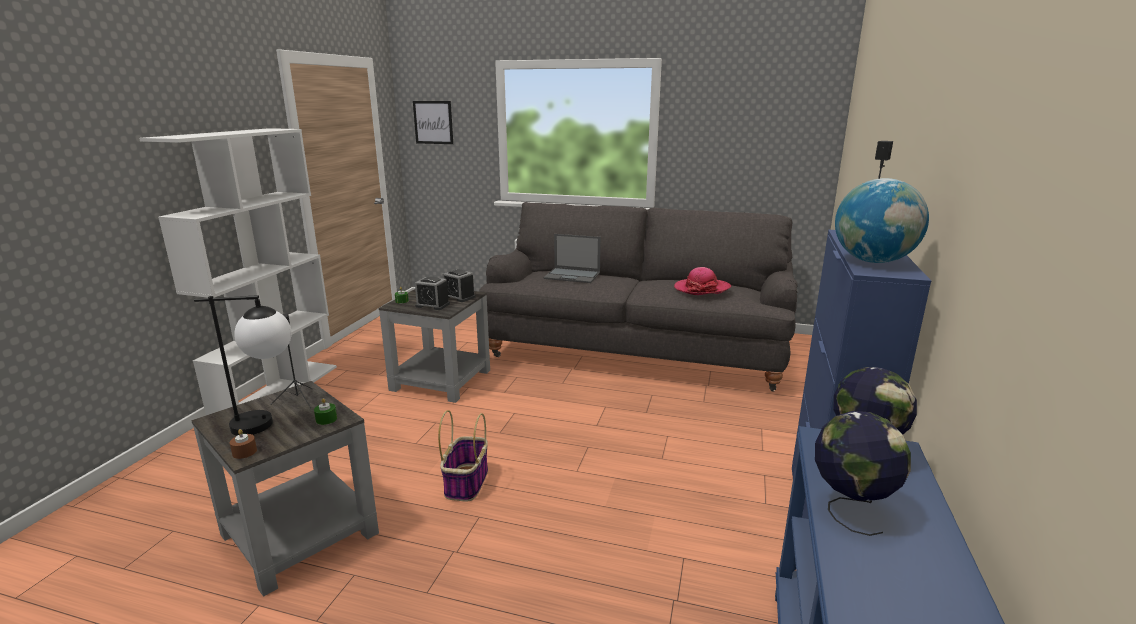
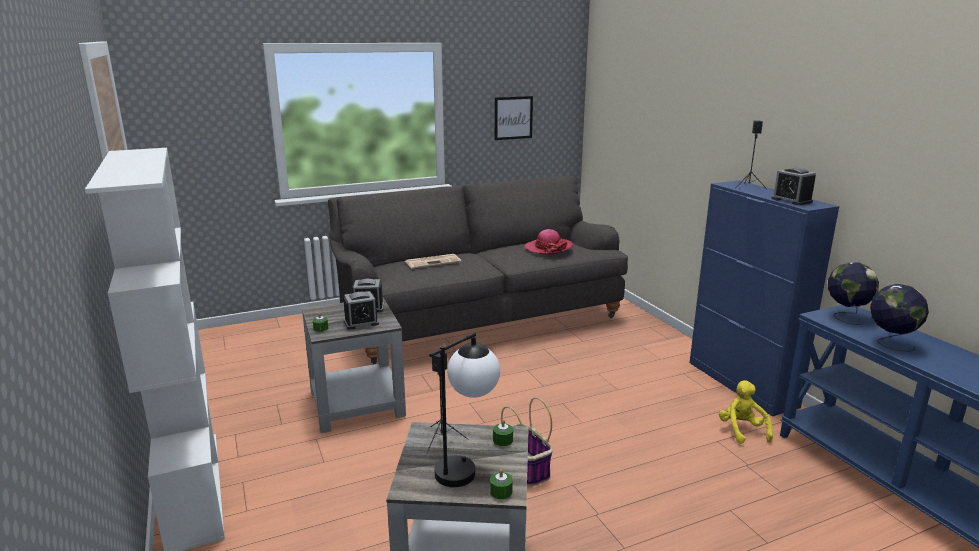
camera: 40 degrees left, 0 degrees up
brown candle [230,429,257,459] -> green candle [490,469,513,499]
picture [413,101,453,144] -> picture moved to [495,96,533,140]
laptop [543,234,601,283] -> newspaper [405,254,461,269]
globe [835,178,929,263] -> alarm clock [771,168,816,205]
none -> yellow plush toy [719,380,773,444]

